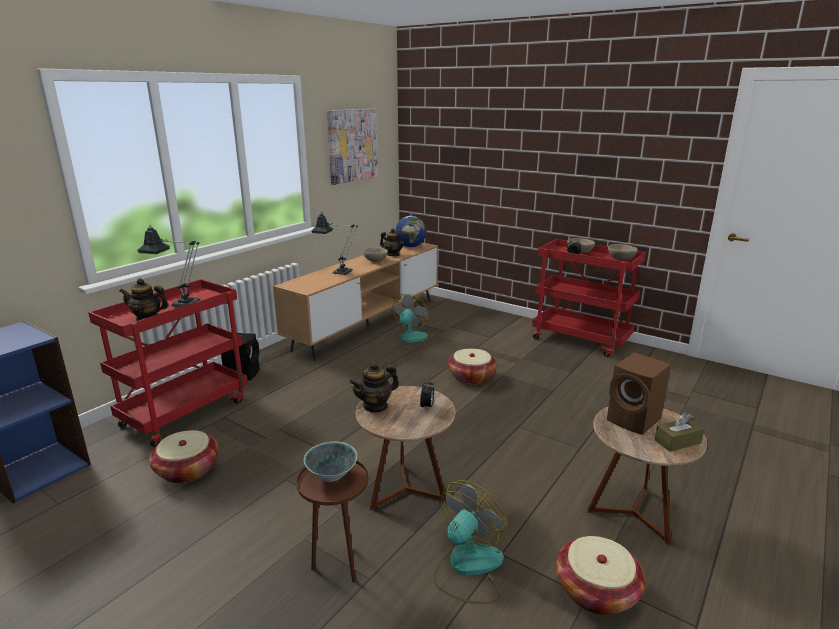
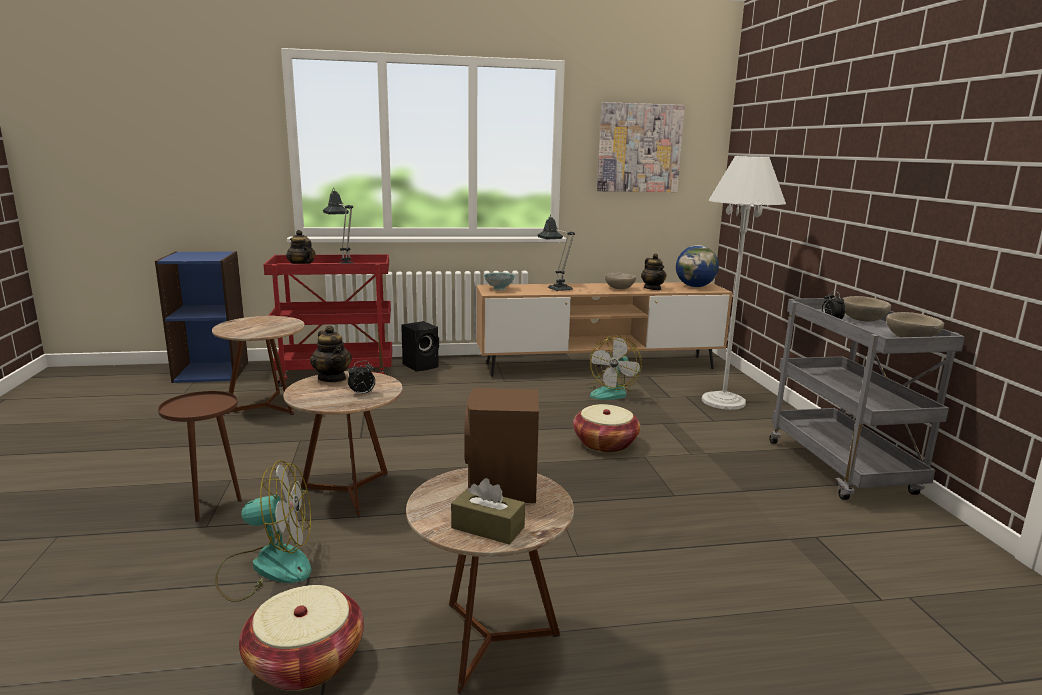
camera: 45 degrees right, 5 degrees down
basket [149,430,218,483] -> brown side table [212,316,305,415]
bowl [304,441,357,482] -> bowl moved to [483,272,516,291]
teapot [350,362,399,413] -> teapot turned 135 degrees counterclockwise [310,325,352,382]
fan [393,294,429,350] -> fan turned 135 degrees clockwise [586,336,642,400]
red cart [532,239,646,357] -> grey cart [769,298,965,500]
none -> white floor lamp [702,156,786,410]

